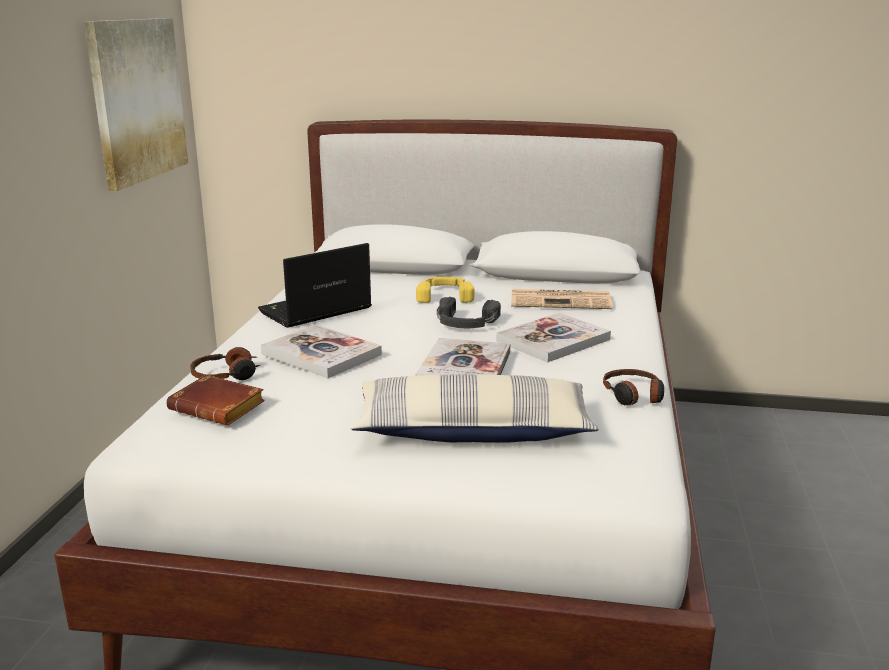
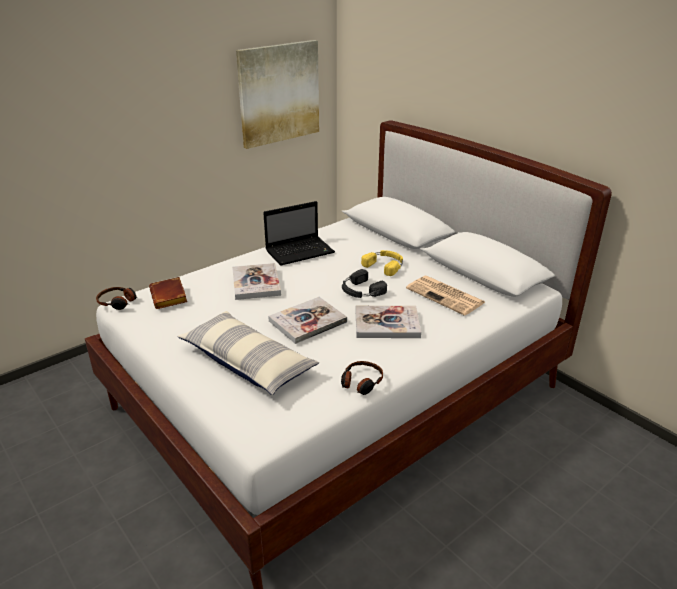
camera: 40 degrees right, 10 degrees up
headphones [190,347,260,380] -> headphones moved to [96,287,138,310]
laptop [258,243,372,328] -> laptop turned 150 degrees clockwise [263,201,335,266]

